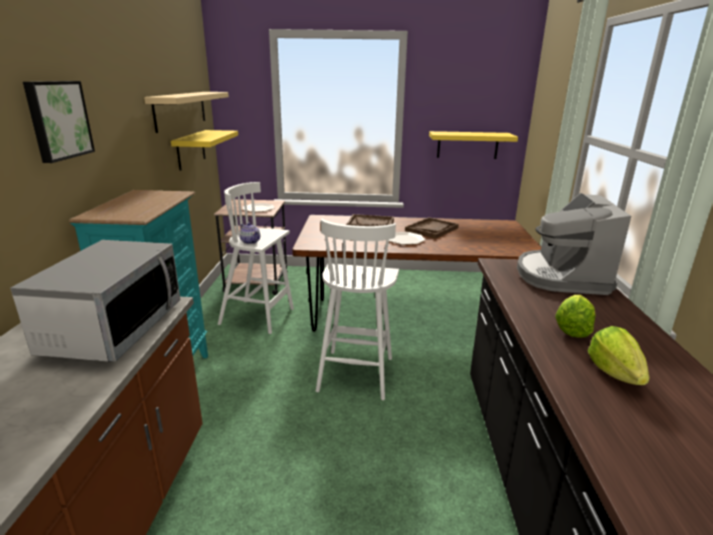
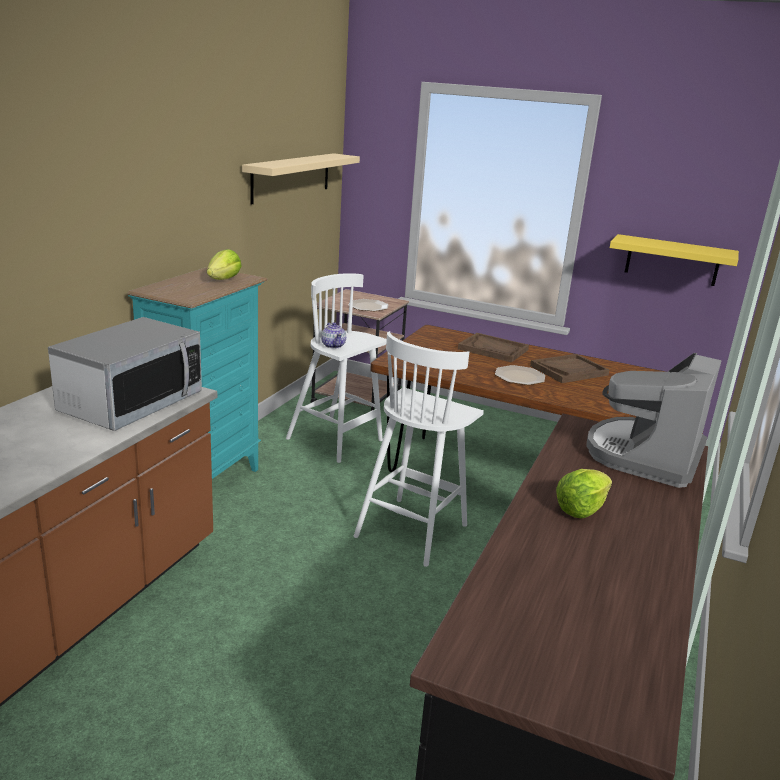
camera: 20 degrees right, 0 degrees up
picture [23,81,95,163] -> none
yellow shelf [171,130,238,171] -> none
lettuce [588,326,649,385] -> lettuce moved to [207,249,242,280]

